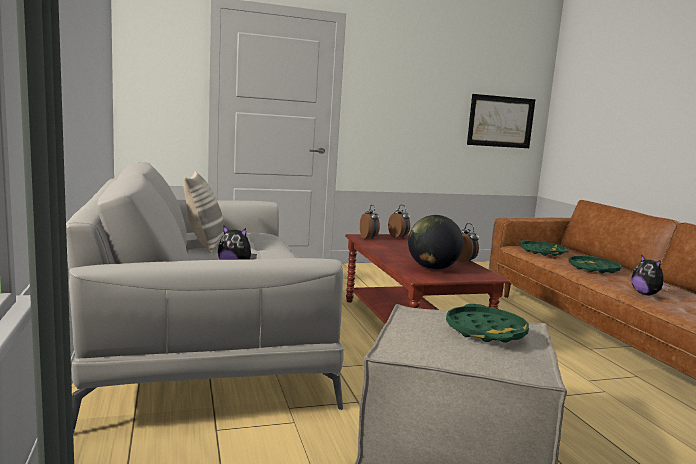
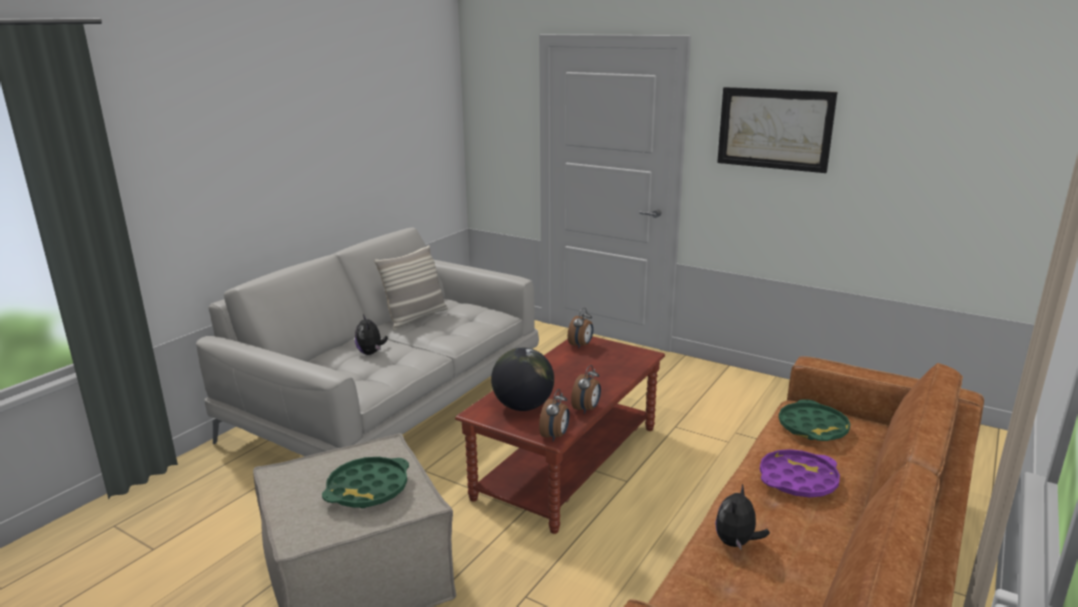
camera: 50 degrees right, 10 degrees up
alarm clock [388,205,410,239] -> alarm clock moved to [539,389,570,442]
picture [467,94,535,148] -> picture moved to [717,87,837,173]
green tray [568,255,622,274] -> purple tray [760,449,840,497]

